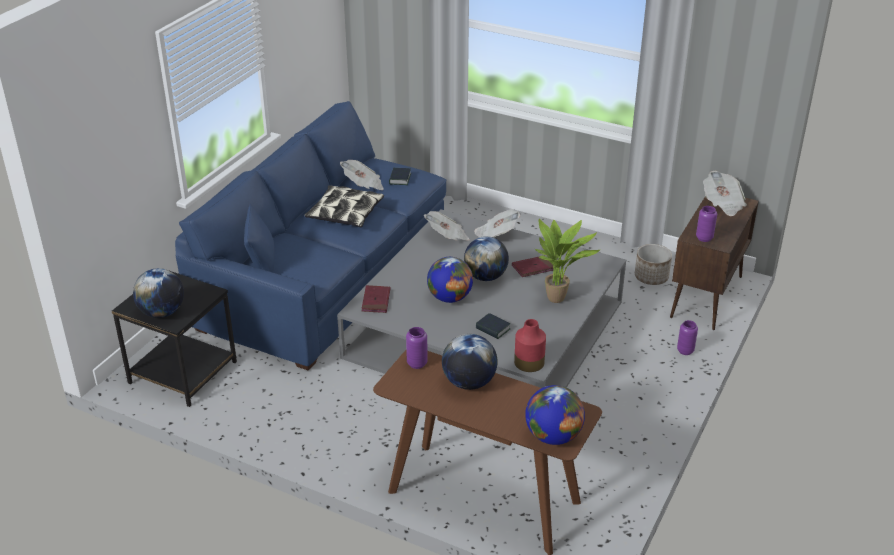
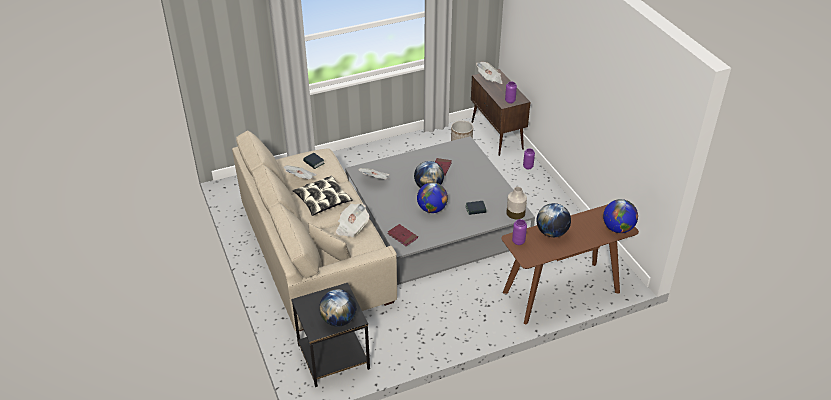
camera: 50 degrees left, 5 degrees up
blue sofa [175,101,446,371] -> beige sofa [232,130,397,331]
newspaper [474,209,520,237] -> newspaper moved to [335,203,369,238]
red vase [514,319,546,372] -> beige vase [506,187,527,219]
potted plant [535,219,600,303] -> none

